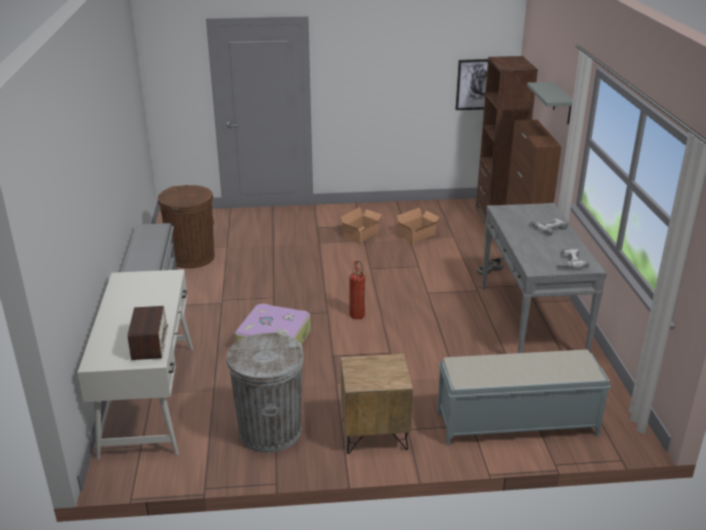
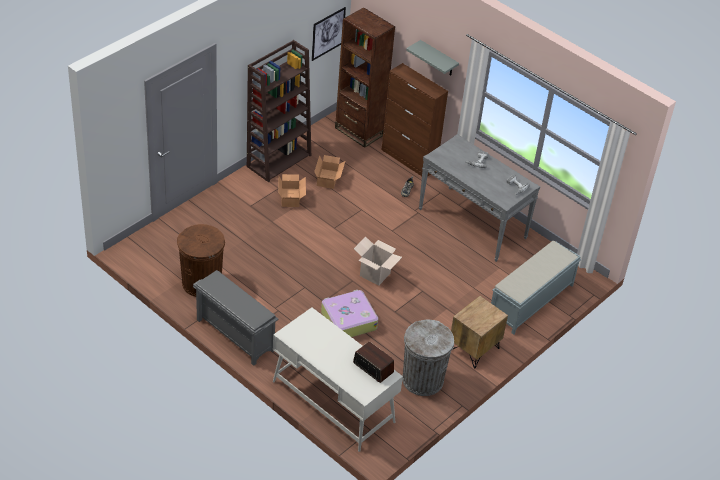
camera: 45 degrees left, 15 degrees up
fire extinguisher [349,261,365,319] -> cardboard box [354,237,402,286]
none -> brown bookcase [247,40,311,182]

